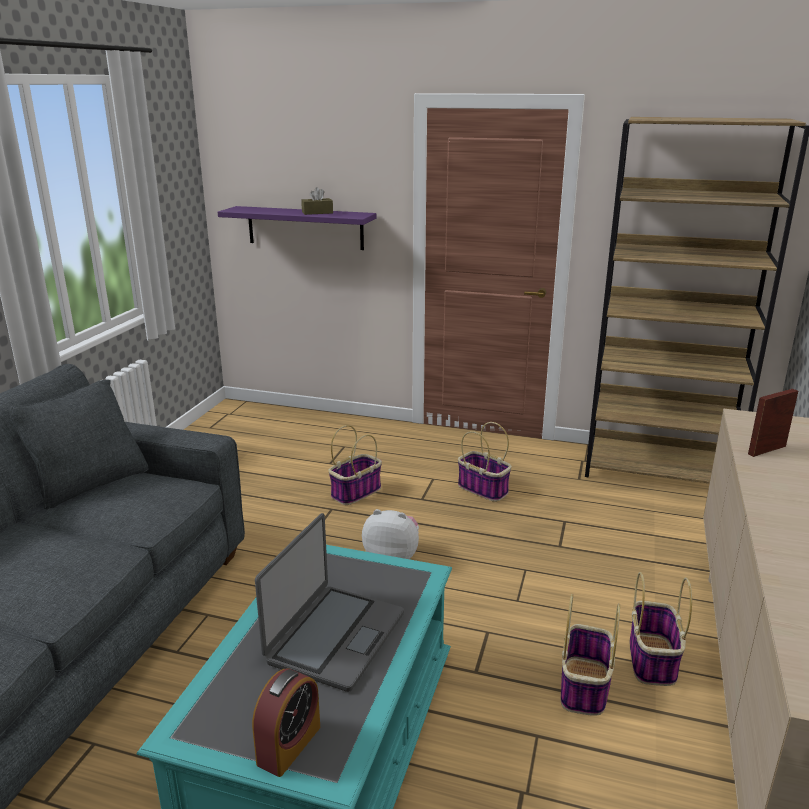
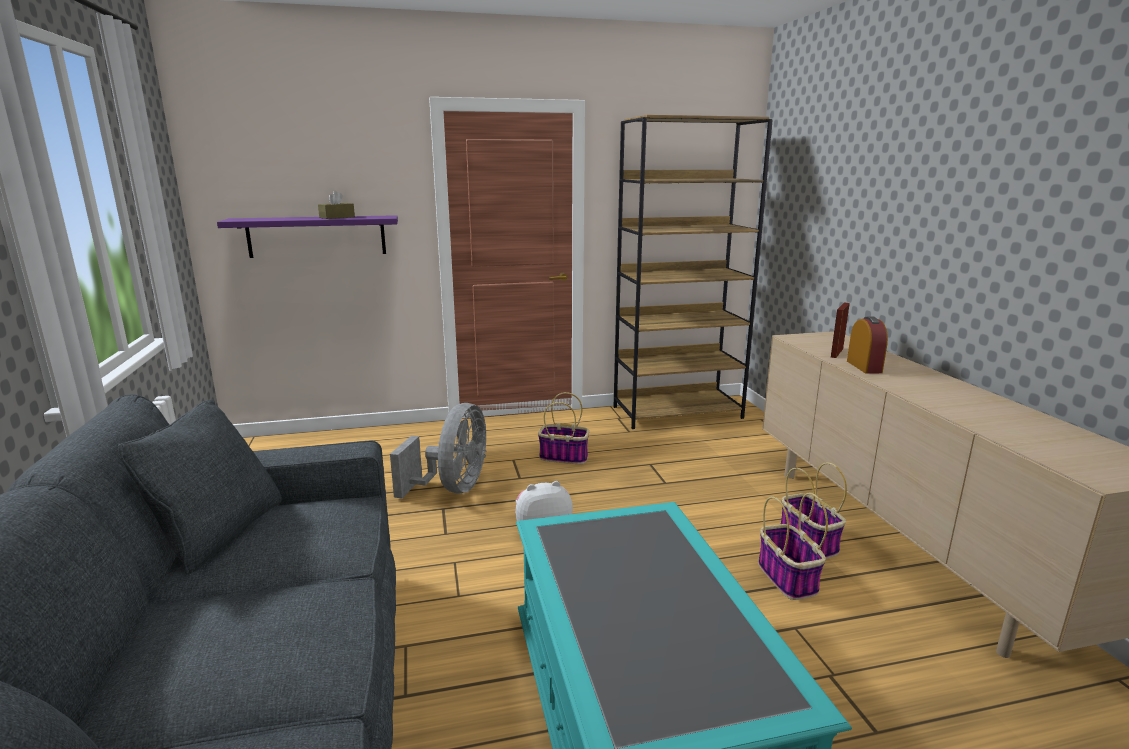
camera: 30 degrees left, 5 degrees down
alarm clock [252,668,320,777] -> alarm clock moved to [847,316,888,374]
laptop [255,513,404,692] -> none
basket [328,425,382,505] -> grey fan [390,403,487,499]

